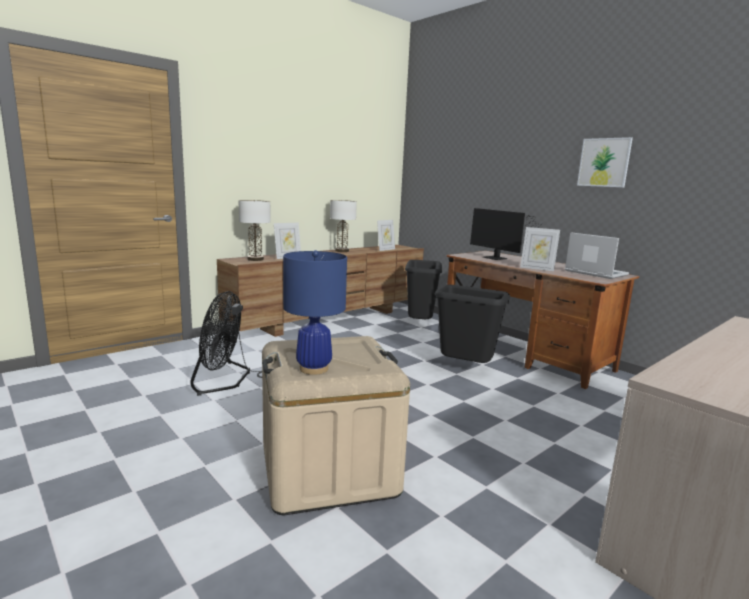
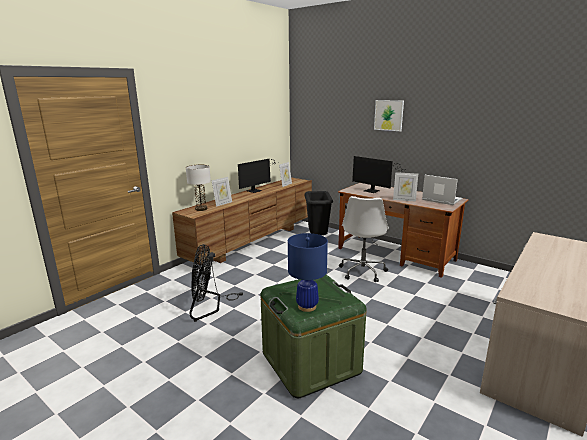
camera: 10 degrees left, 5 degrees up
beige storage box [262,336,410,515] -> green storage box [260,275,367,398]
table lamp [330,200,357,252] -> monitor [238,159,276,193]
black trash can [435,285,510,363] -> white office chair [339,196,389,282]
picture [577,137,633,187] -> picture moved to [374,100,404,131]

